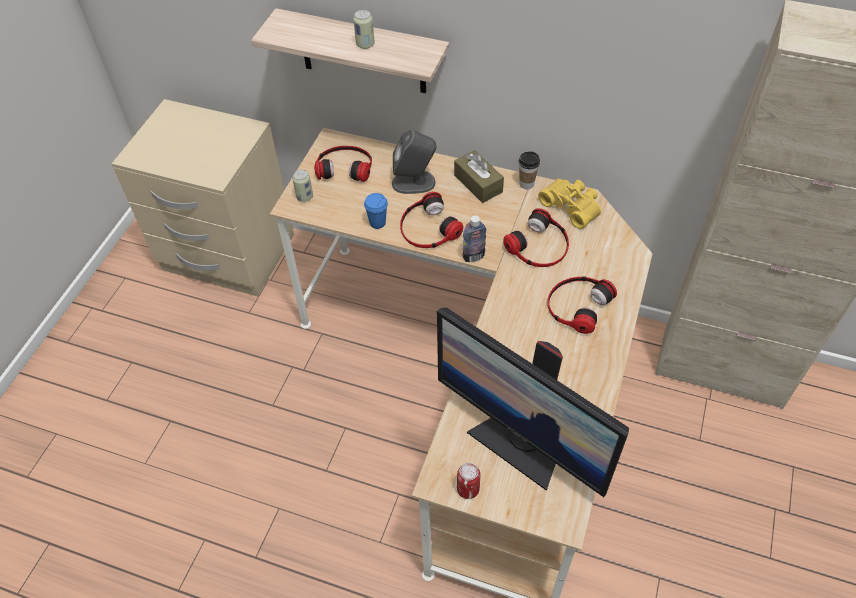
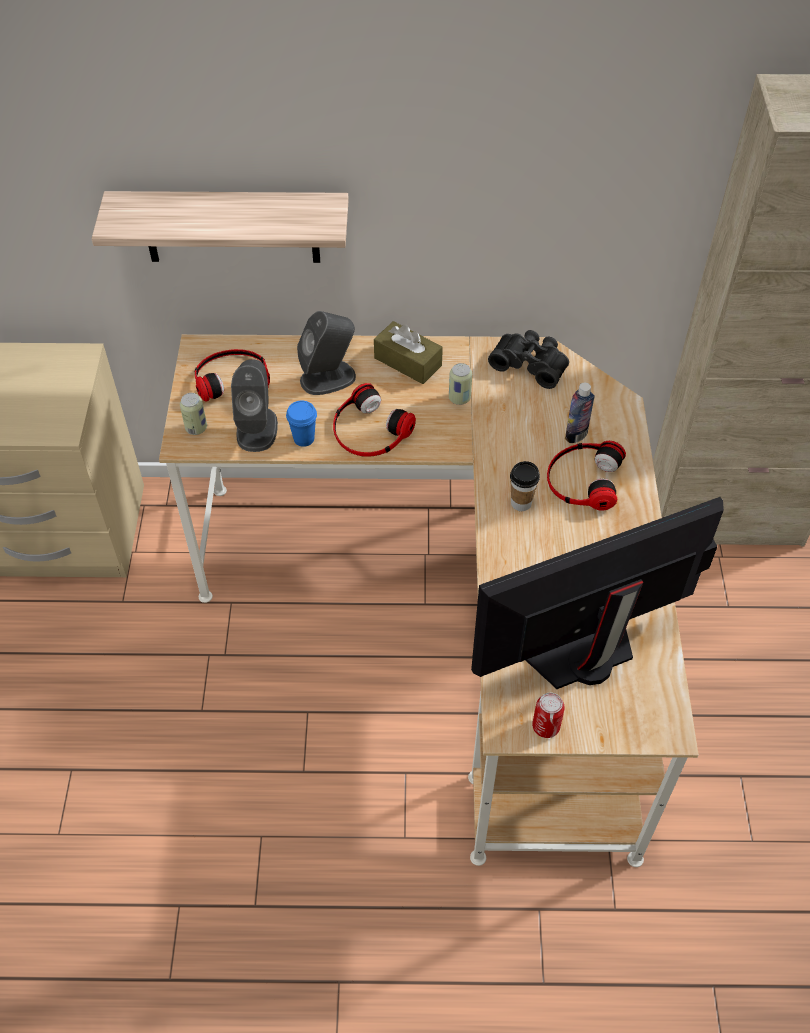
camera: 20 degrees left, 0 degrees up
can [353,10,375,49] -> can moved to [449,363,472,405]
monitor [437,307,629,497] -> monitor turned 135 degrees clockwise [471,497,724,689]
bottle [462,215,486,262] -> bottle moved to [565,383,595,443]
headphones [503,208,569,267] -> none
cup [519,151,540,189] -> cup moved to [510,461,540,511]
yellow binoculars [538,179,601,229] -> black binoculars [488,330,569,389]
none -> grey speaker [231,359,278,452]

